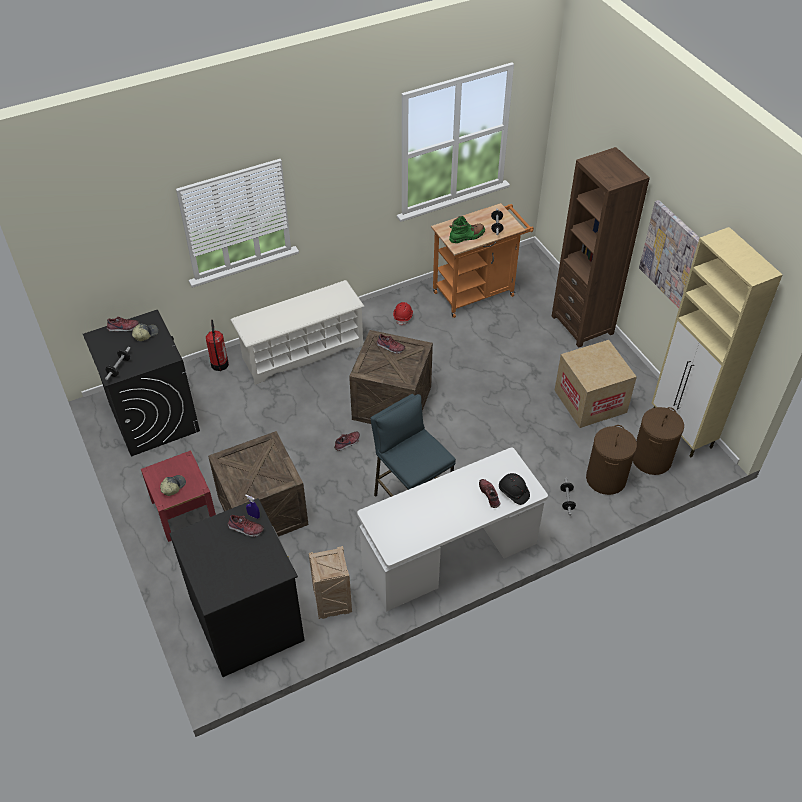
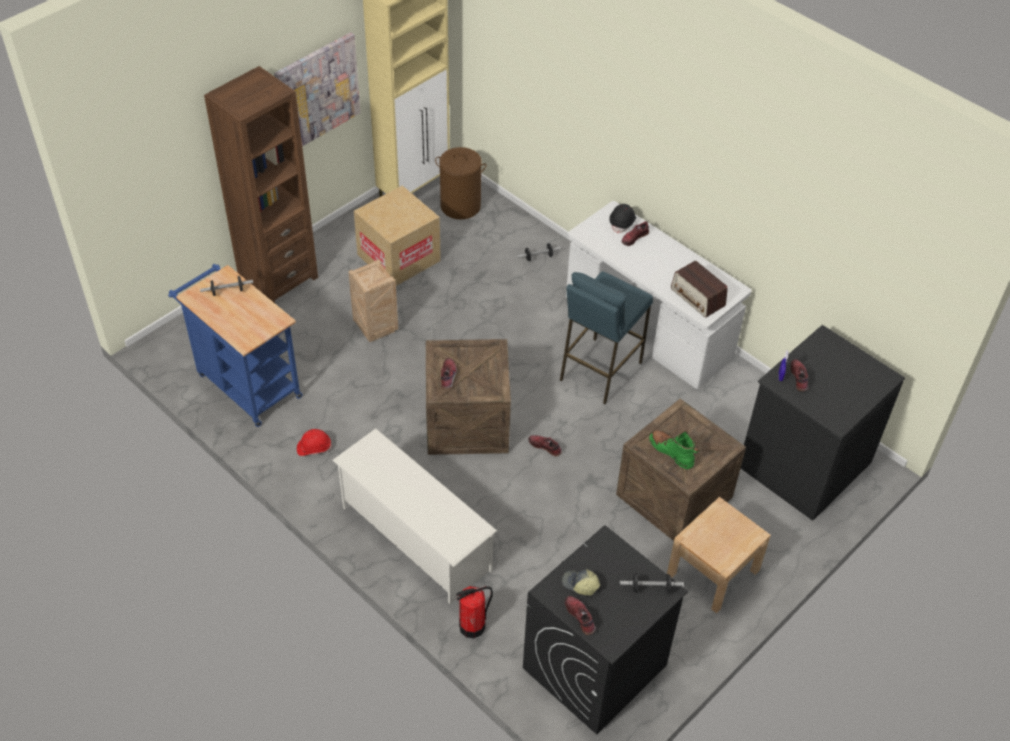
camera: 110 degrees left, 0 degrees up
red nightstand [141,450,216,542] -> beige nightstand [667,497,771,613]
cap [160,475,186,496] -> none
crate [309,546,352,619] -> crate moved to [348,259,398,342]
orange cart [431,203,534,318] -> blue cart [168,264,303,427]
green boot [449,216,485,243] -> green boot moved to [649,430,699,469]
brown laundry basket [586,425,637,495] -> none
none -> radio [671,261,728,318]

